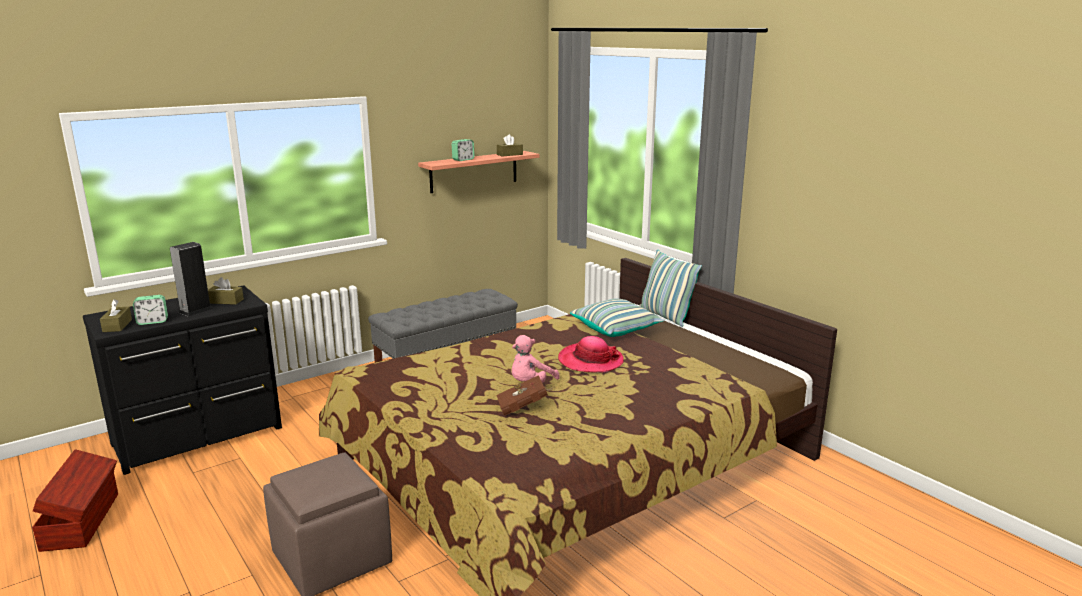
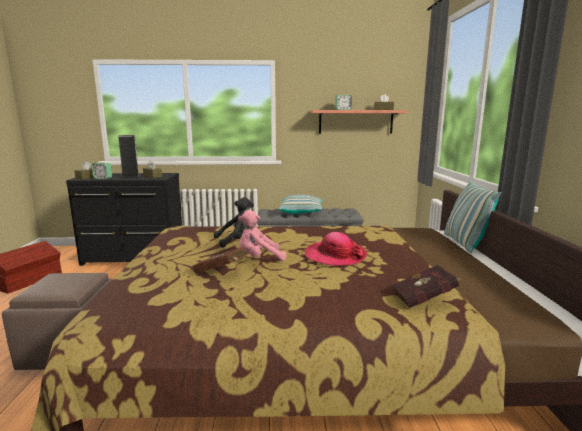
camera: 35 degrees right, 5 degrees down
pillow [570,298,664,337] -> pillow moved to [279,194,323,214]
none -> black plush toy [214,197,254,248]
none -> red book [392,265,461,308]

